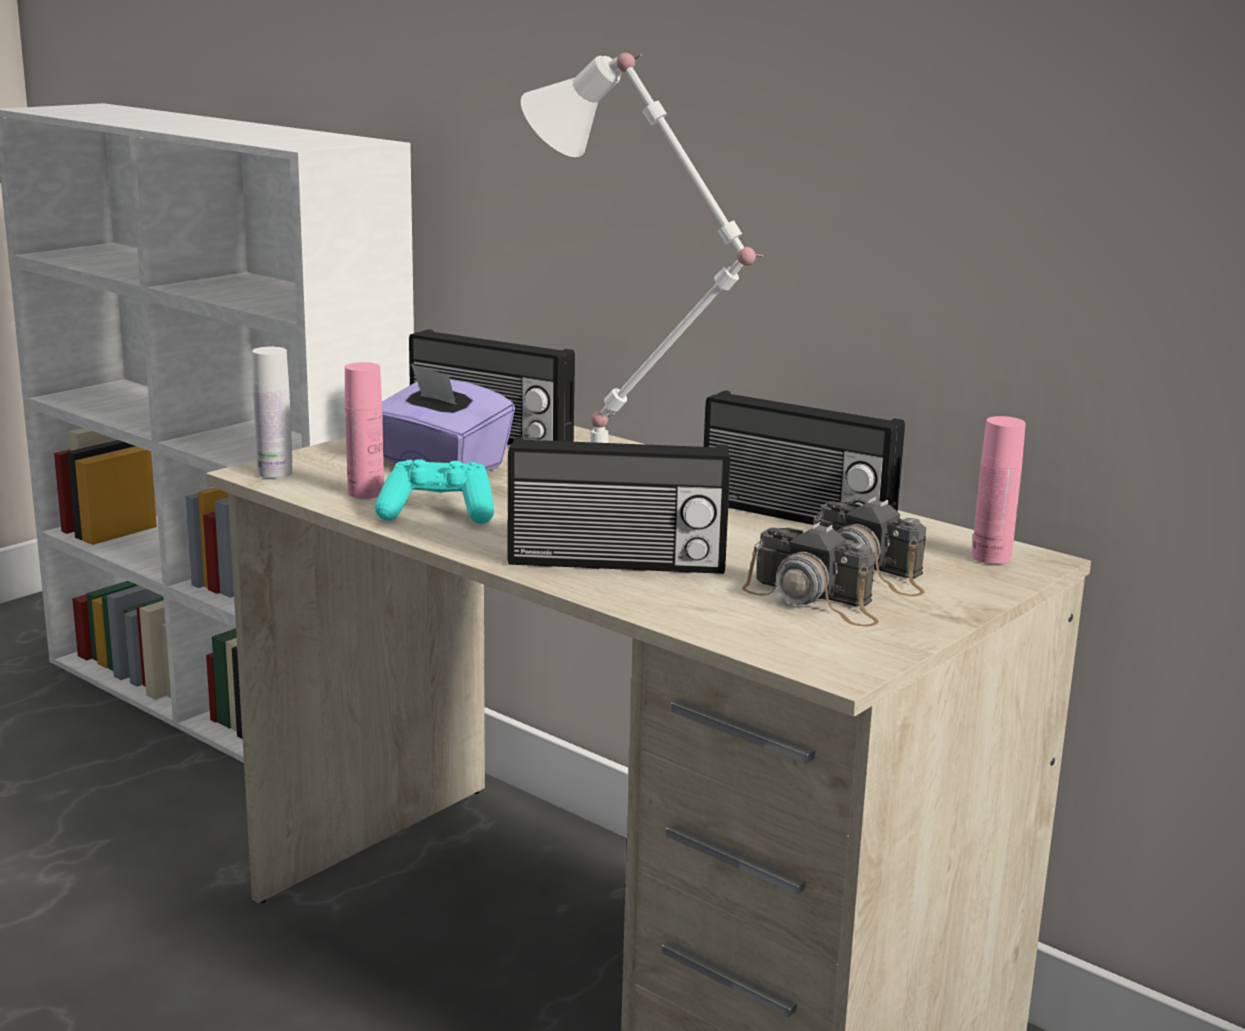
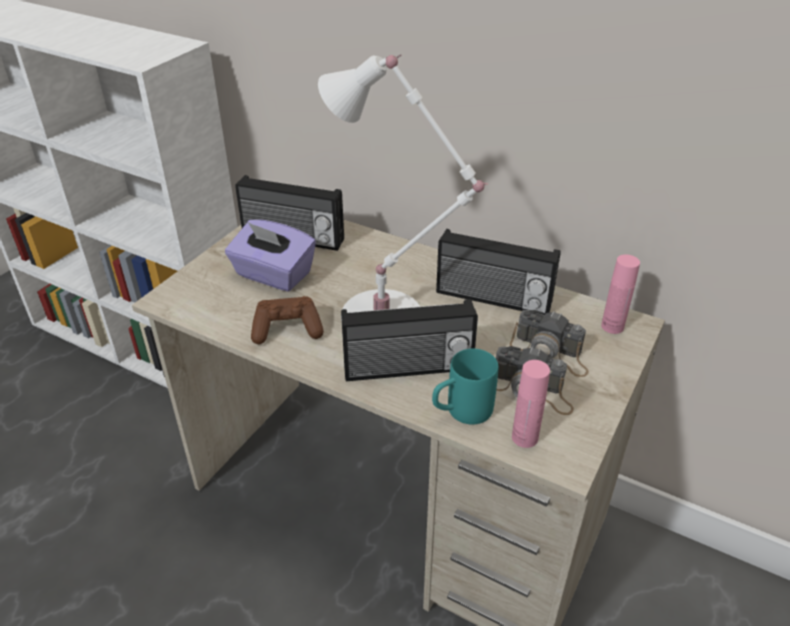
camera: 10 degrees left, 20 degrees up
white bottle [252,347,293,478] -> none
pink bottle [345,362,384,498] -> pink bottle moved to [512,360,550,448]
turquoise game controller [375,459,494,524] -> brown game controller [251,296,324,344]
none -> turquoise mug [432,348,498,425]

